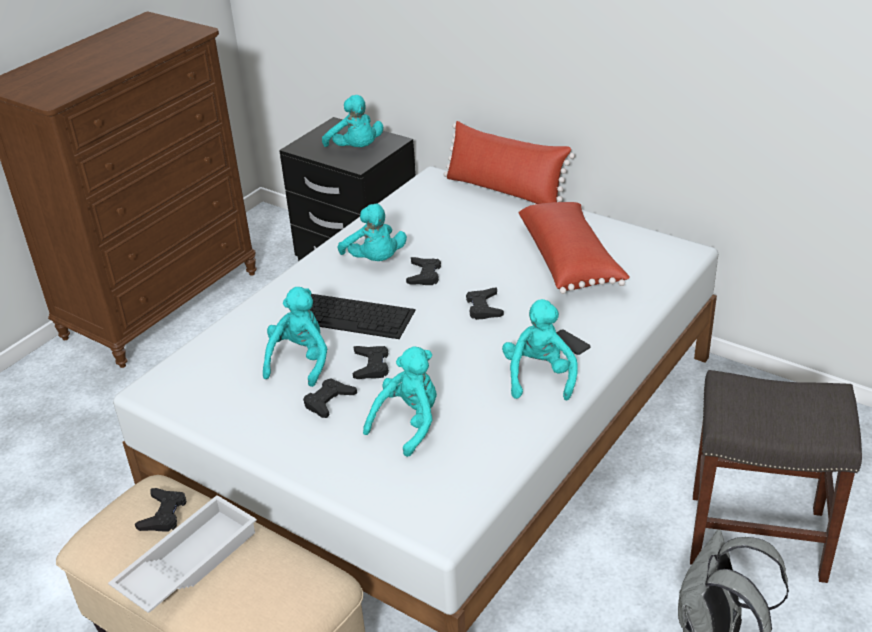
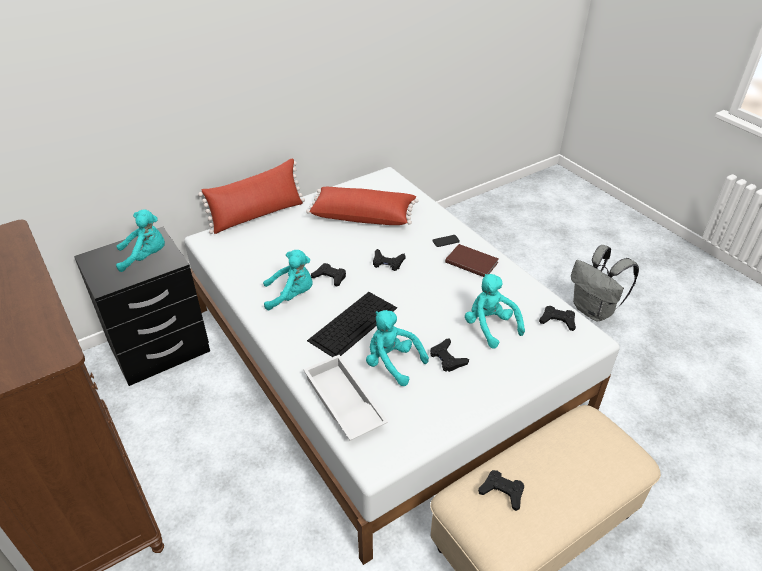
camera: 70 degrees left, 5 degrees up
white tray [108,495,257,613] -> white tray moved to [304,355,388,441]
black game controller [353,346,389,379] -> black game controller moved to [539,306,576,331]
turquoise plush toy [502,299,578,400] -> brown book [445,244,499,277]
grey stool [690,370,862,583] -> none

